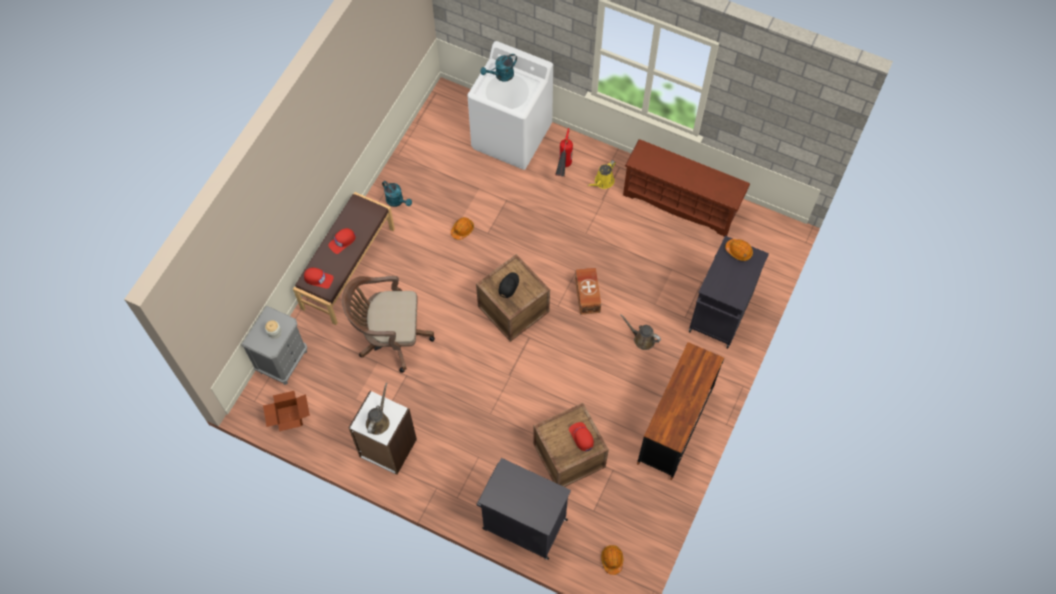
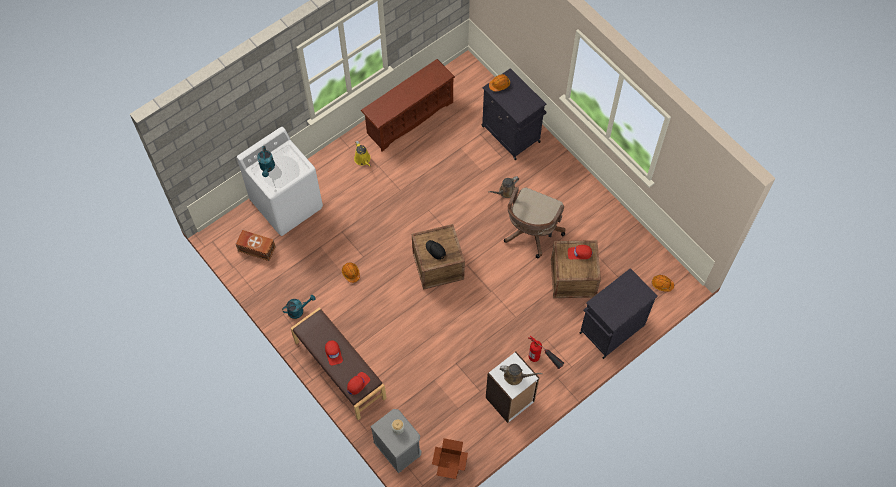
camera: 65 degrees left, 0 degrees up
brown office chair [342,276,435,373] -> brown office chair moved to [504,187,565,258]
brown watering can [366,383,390,435] -> brown watering can turned 150 degrees clockwise [500,364,543,385]
fire extinguisher [555,128,573,177] -> fire extinguisher moved to [528,336,564,369]
brown storage box [575,268,601,315] -> brown storage box moved to [236,230,276,261]
brown desk [637,342,724,480] -> none

